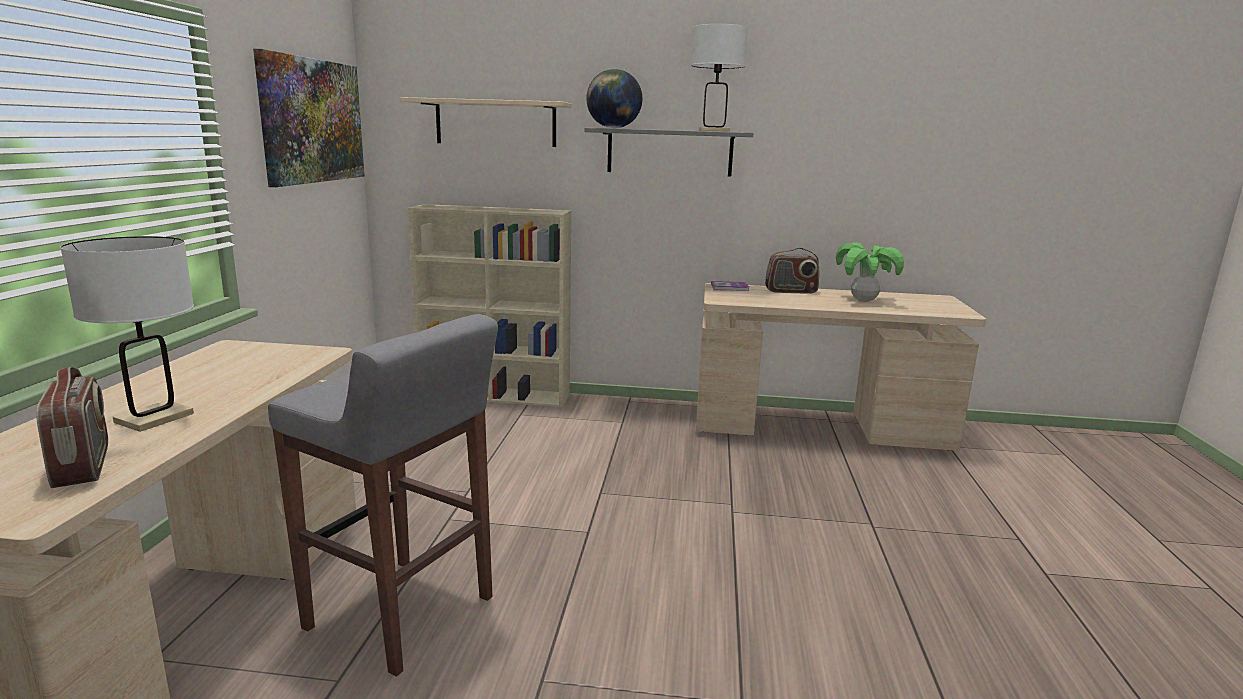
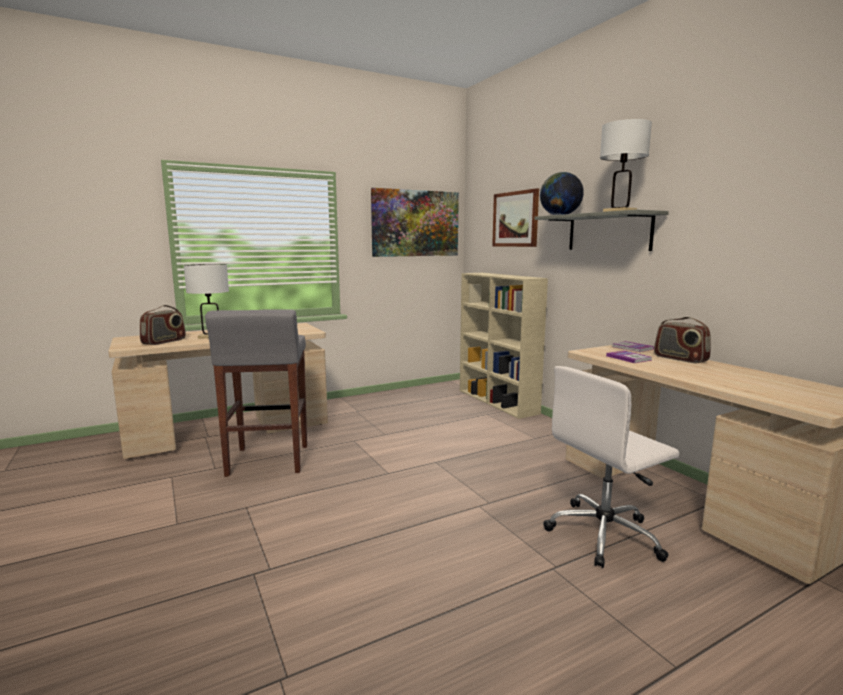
camera: 55 degrees right, 5 degrees down
beige shelf [401,97,572,147] -> picture [492,188,539,247]
potted plant [836,242,904,302] -> none
none -> white office chair [543,366,679,568]
none -> book [606,350,652,363]

